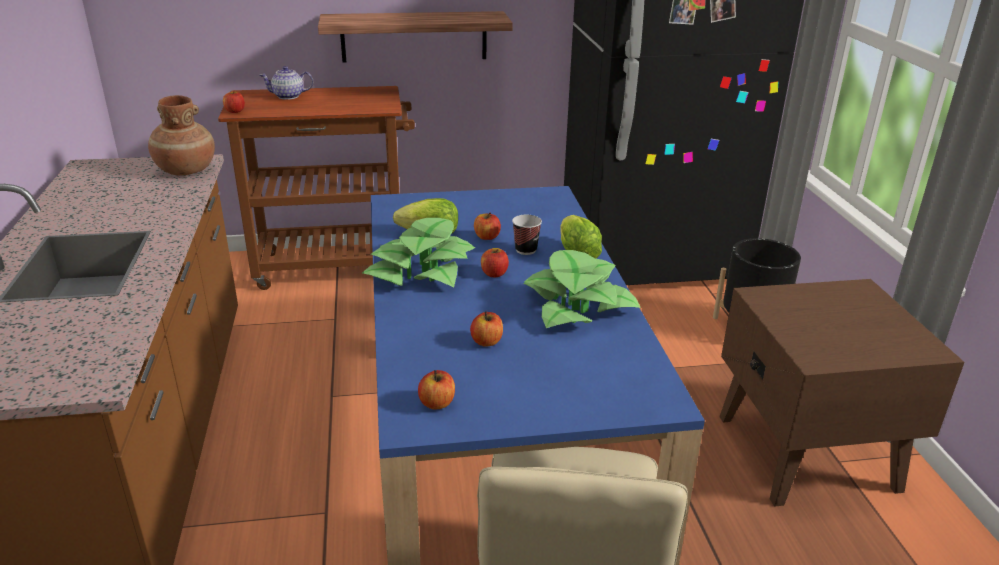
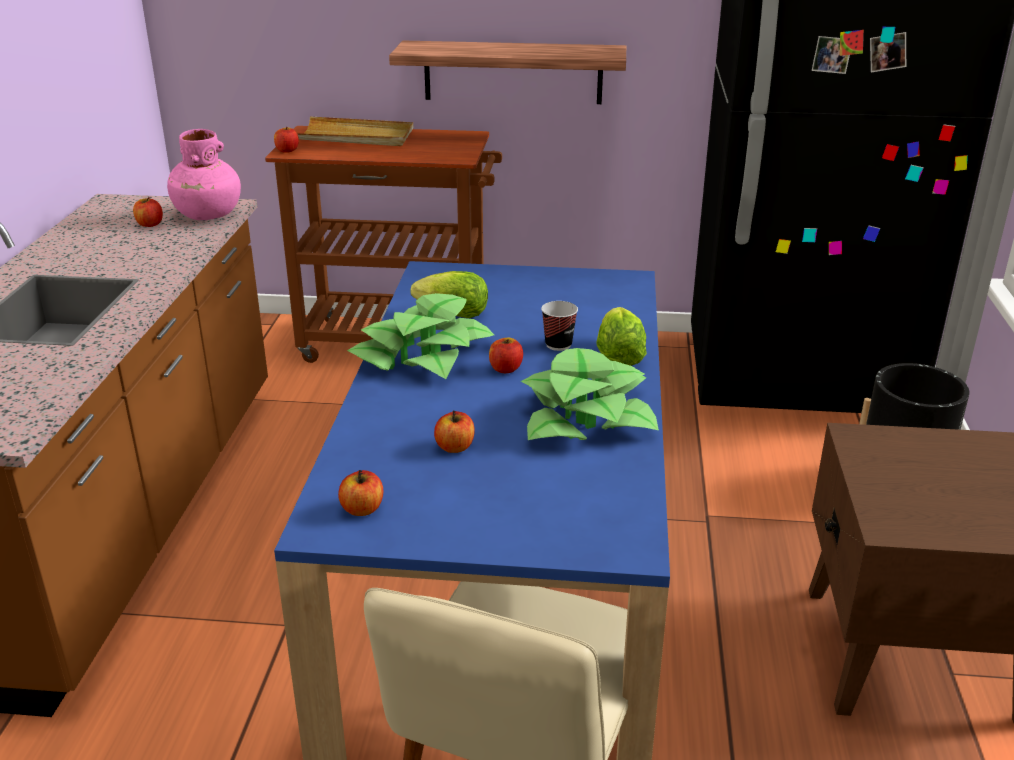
camera: 15 degrees right, 0 degrees up
brown vase [148,95,215,175] -> pink vase [167,129,241,220]
teapot [260,66,313,100] -> beige tray [297,116,413,146]
apple [474,213,501,240] -> apple moved to [133,197,163,227]

